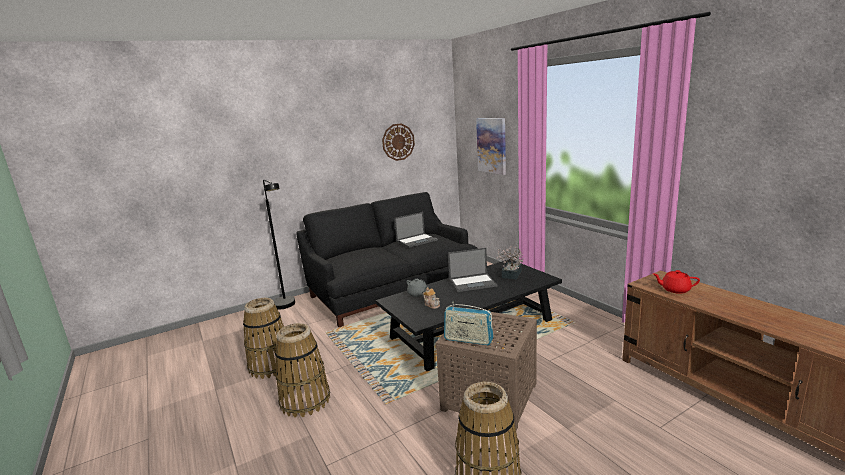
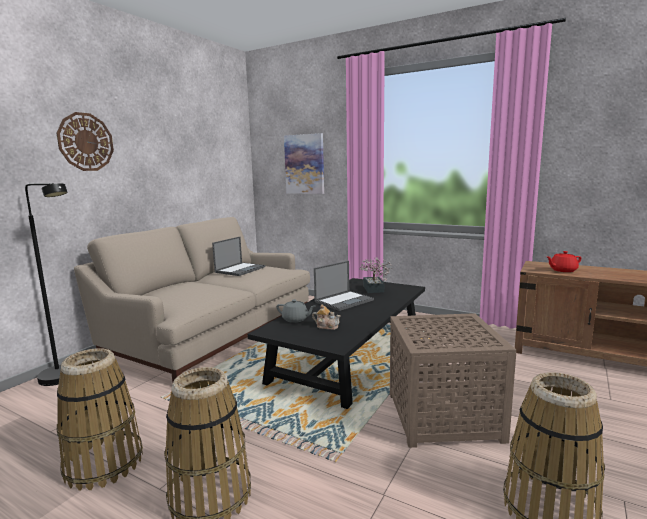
camera: 30 degrees left, 5 degrees down
black sofa [296,192,478,327] -> beige sofa [74,217,310,382]
wall clock [382,123,415,161] -> wall clock moved to [57,112,114,171]
radio [444,302,493,345] -> none

